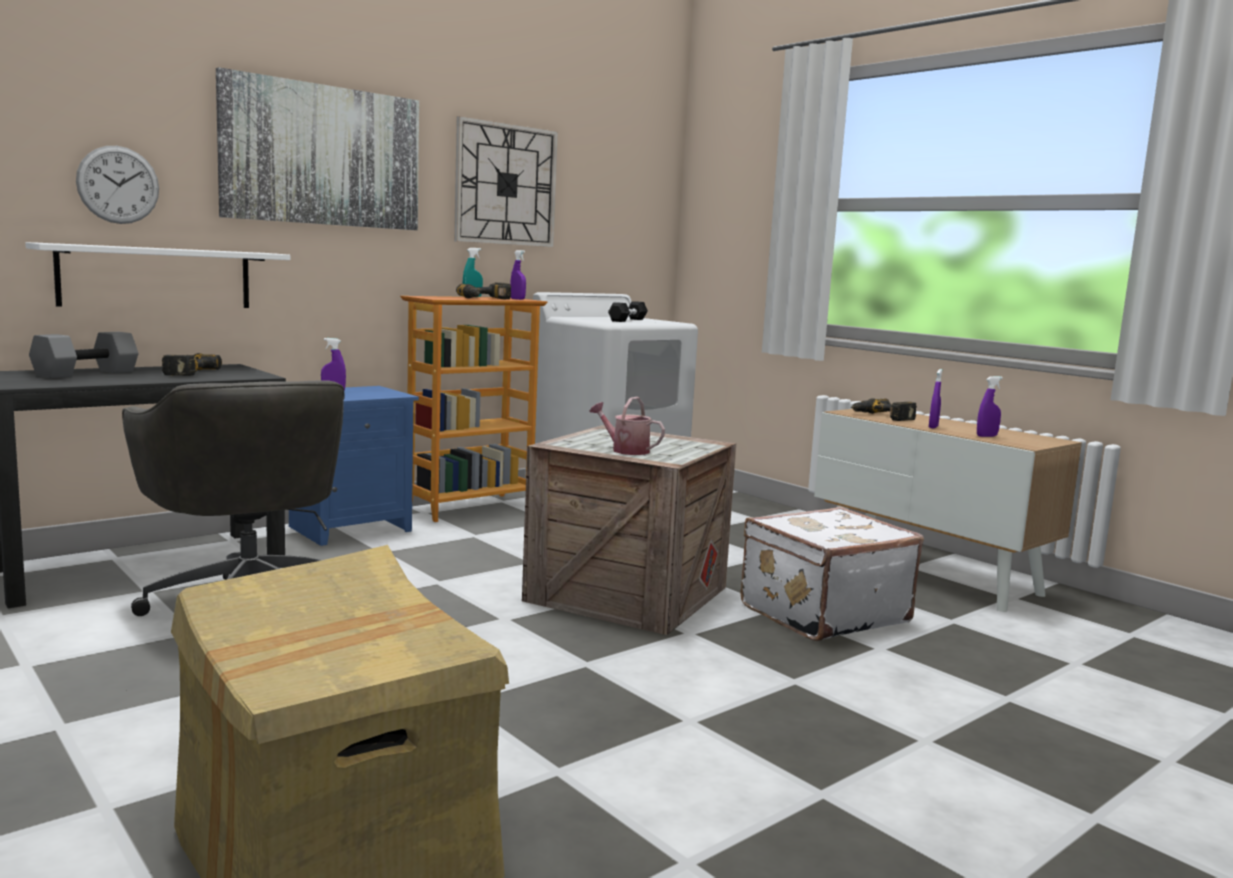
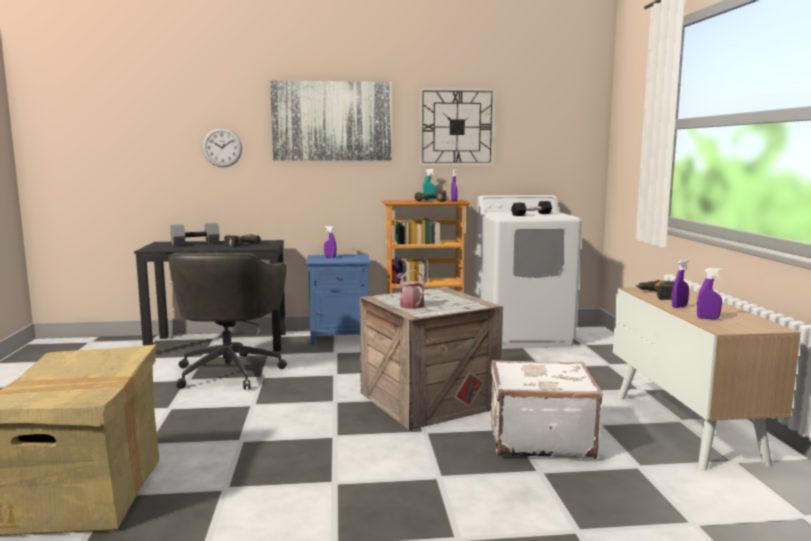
camera: 35 degrees right, 0 degrees up
white shelf [25,242,290,308] -> none

